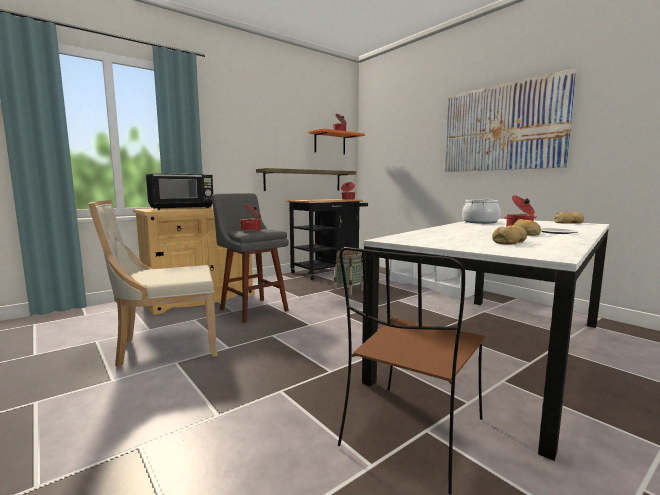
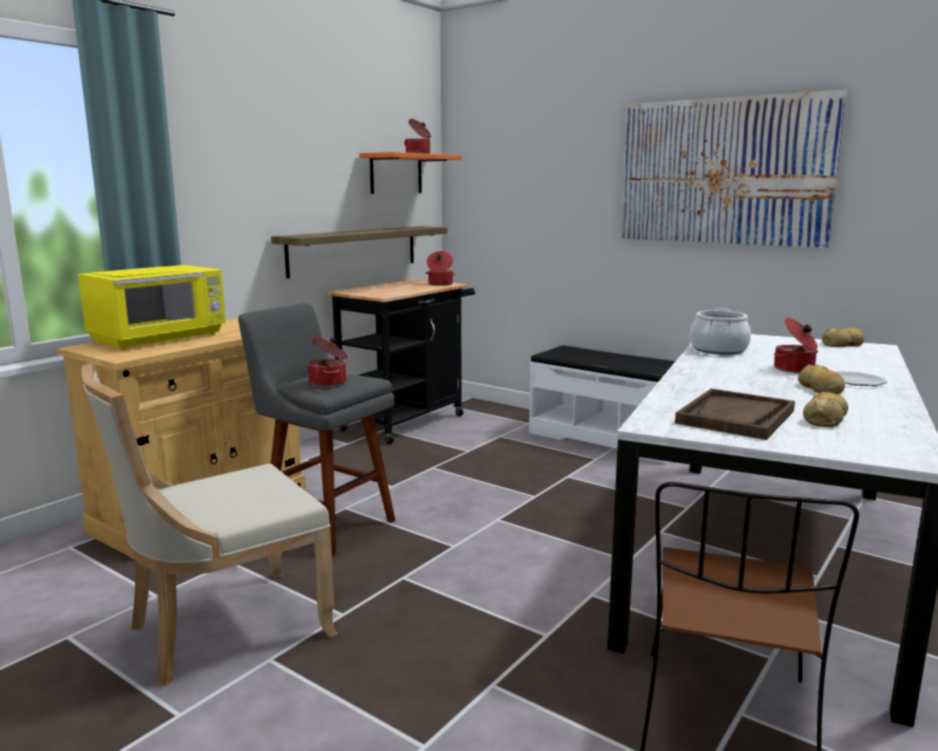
camera: 15 degrees left, 5 degrees up
black microwave [146,173,213,210] -> yellow microwave [78,265,226,350]
basket [333,250,363,295] -> none
none -> brown tray [675,388,795,440]

